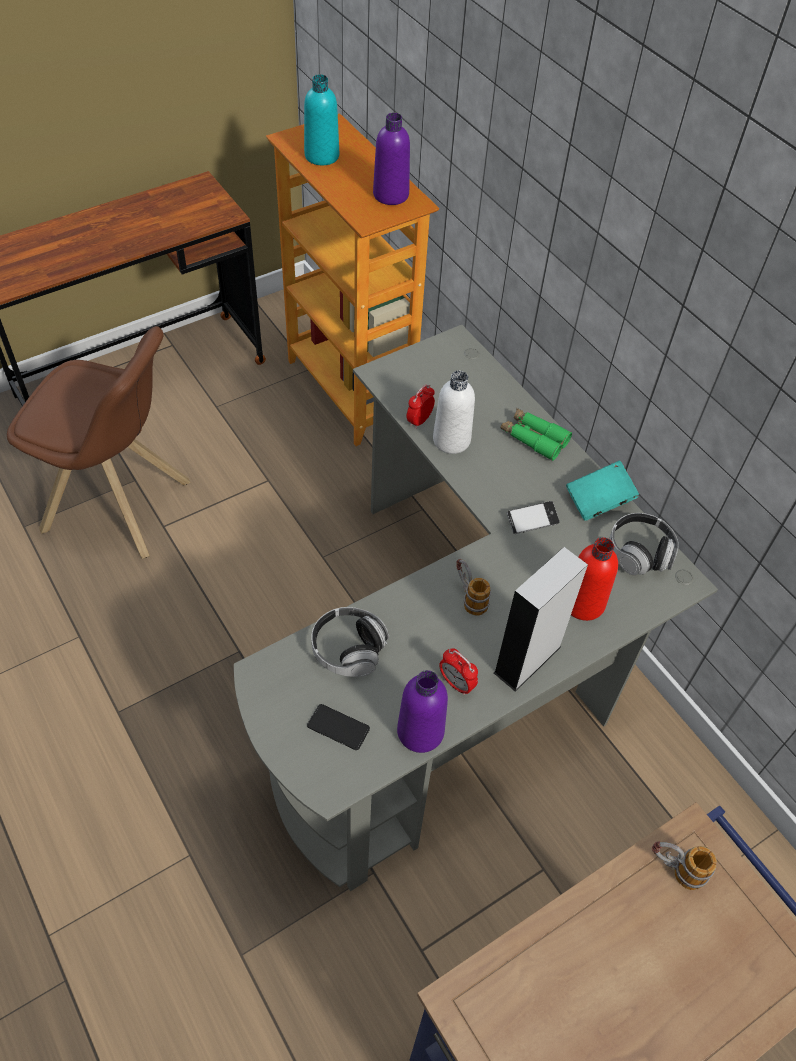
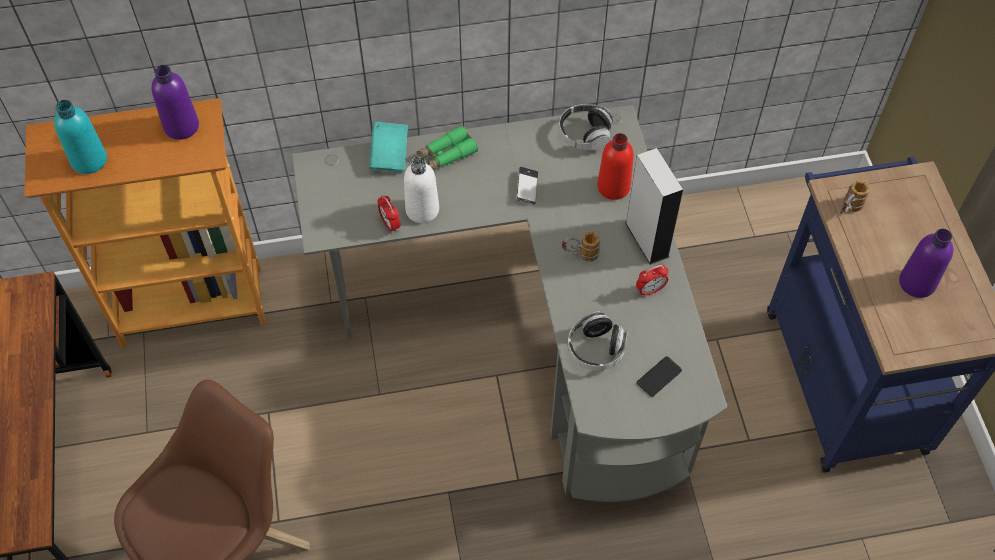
camera: 65 degrees left, 5 degrees up
purple bottle [397,670,448,753] -> purple bottle moved to [899,229,953,298]
turquoise book [566,461,639,521] -> turquoise book moved to [369,122,408,172]

